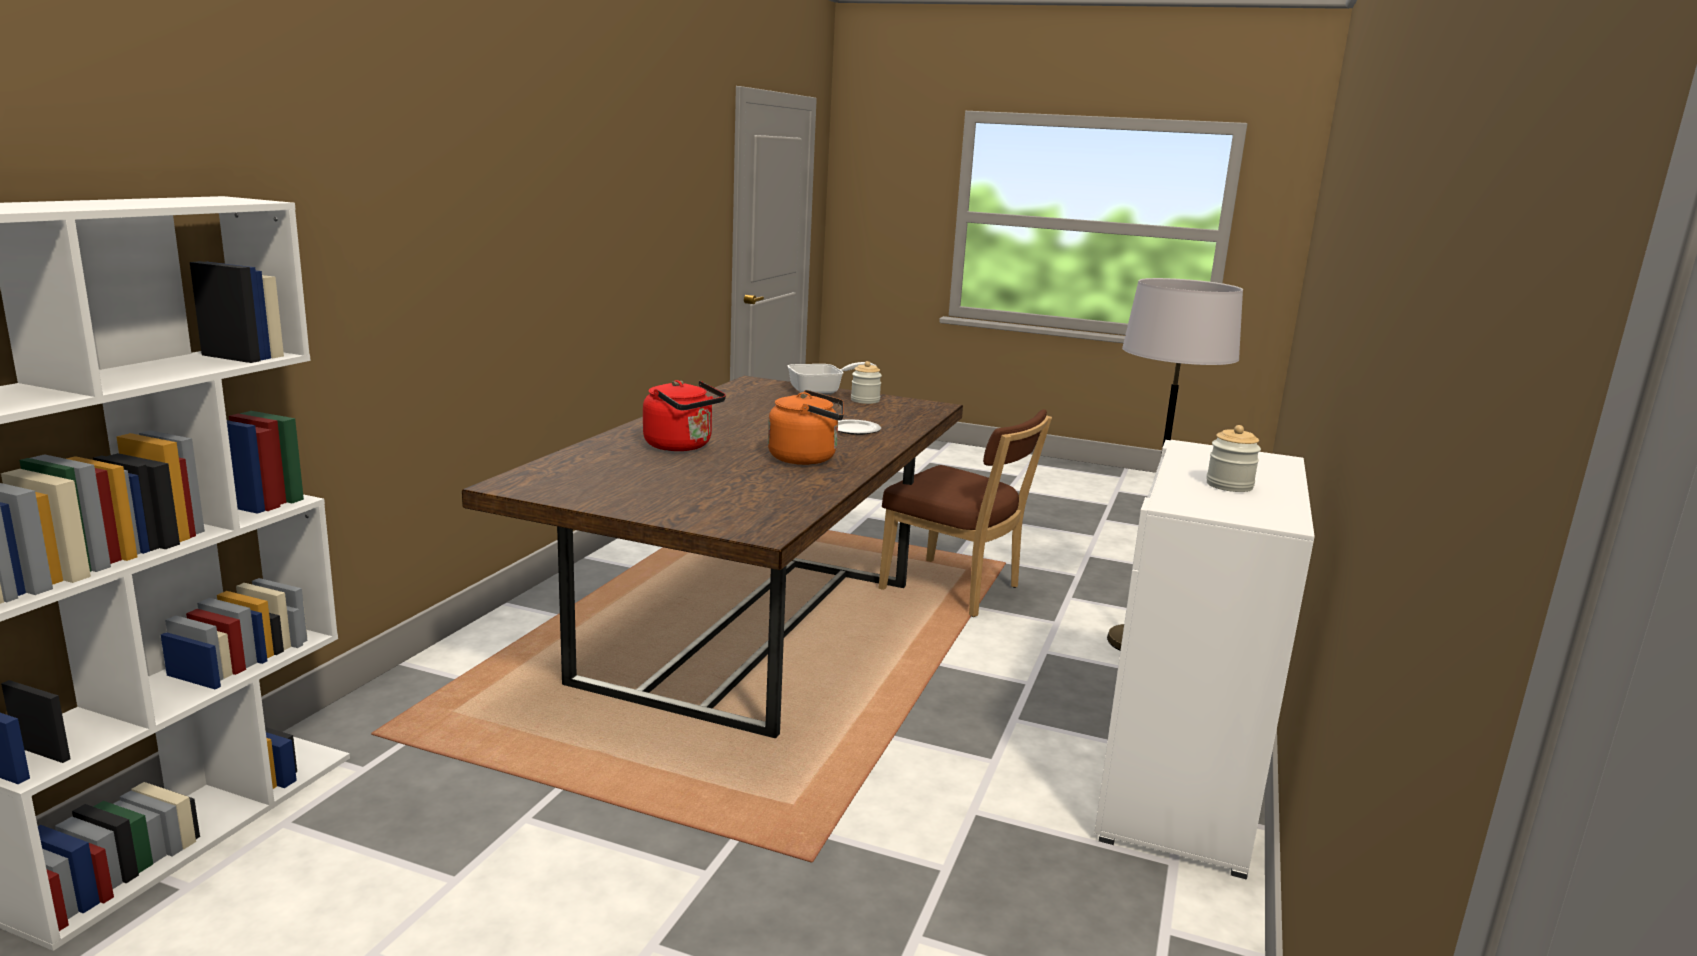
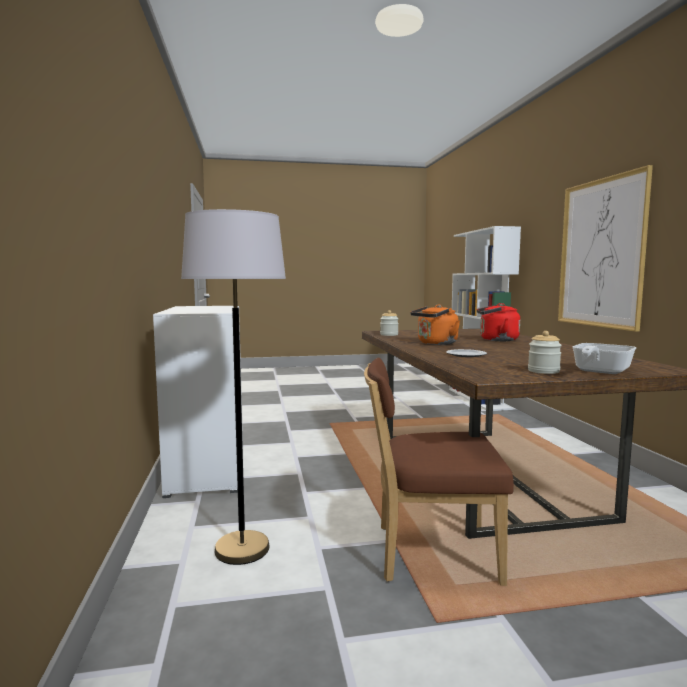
camera: 150 degrees right, 10 degrees down
jar [1206,425,1261,492] -> jar moved to [380,310,399,336]
none -> picture [558,165,653,332]

